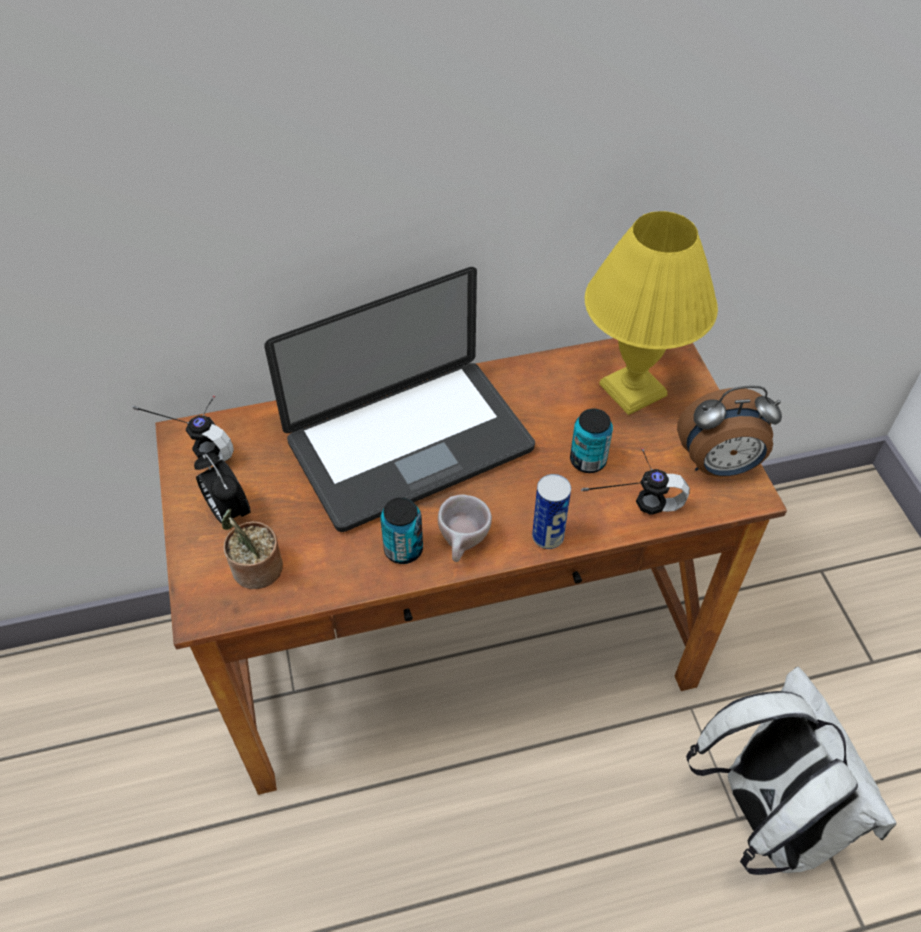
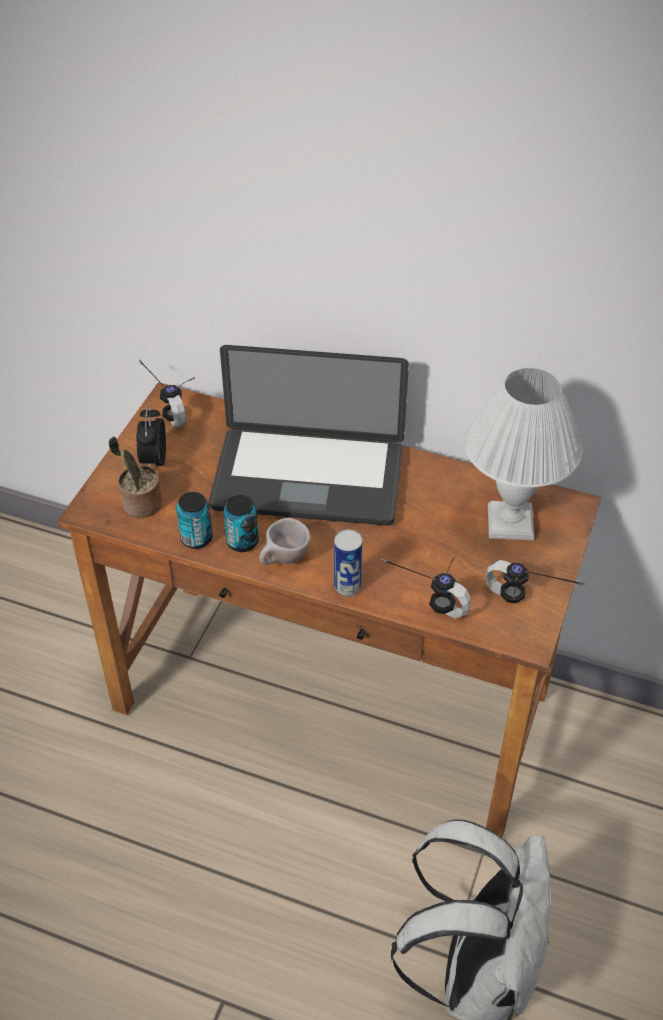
camera: 35 degrees right, 5 degrees down
can [570,409,613,473] -> can moved to [176,492,213,549]
yellow table lamp [585,211,718,415] -> white table lamp [464,368,582,540]
alarm clock [677,386,782,477] -> headphones [486,560,586,603]

